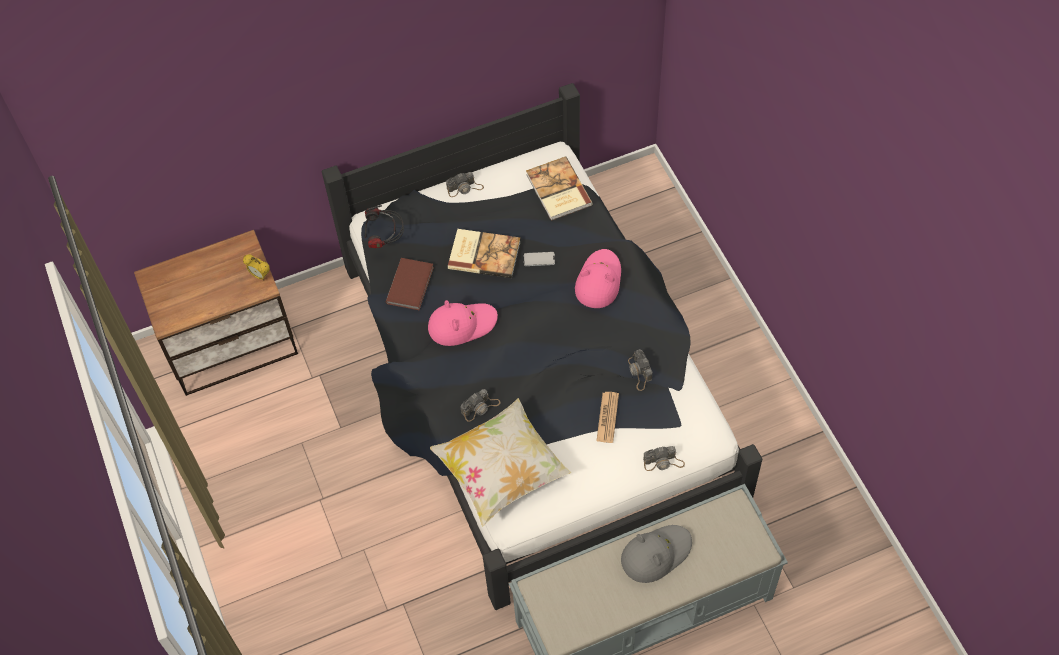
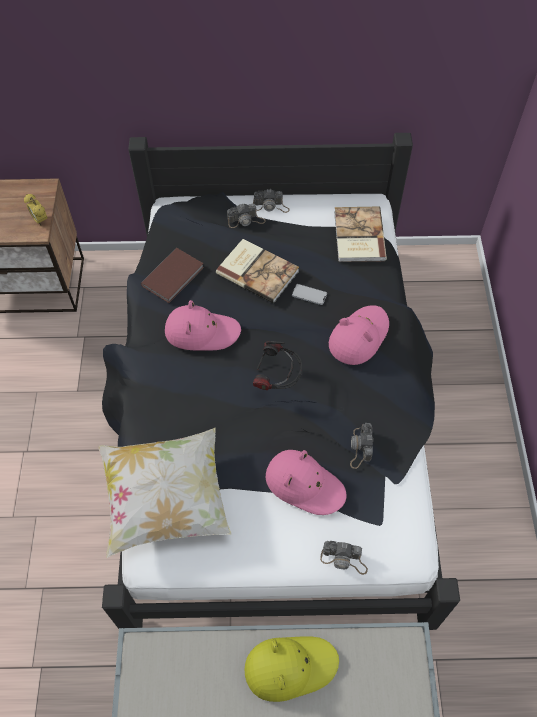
camera: 20 degrees right, 0 degrees up
headphones [365,205,404,248] -> headphones moved to [253,341,302,390]
camera [460,389,500,422] -> camera moved to [227,203,266,228]
newspaper [596,392,619,443] -> pink hat [266,450,347,515]
grey hat [621,525,692,583] -> yellow hat [244,636,339,702]

